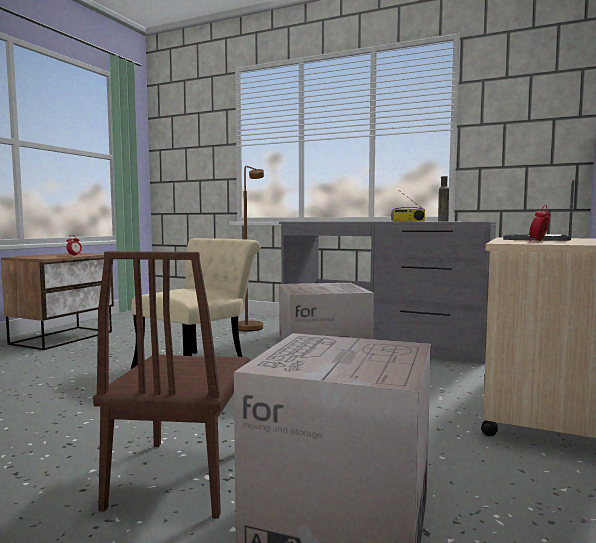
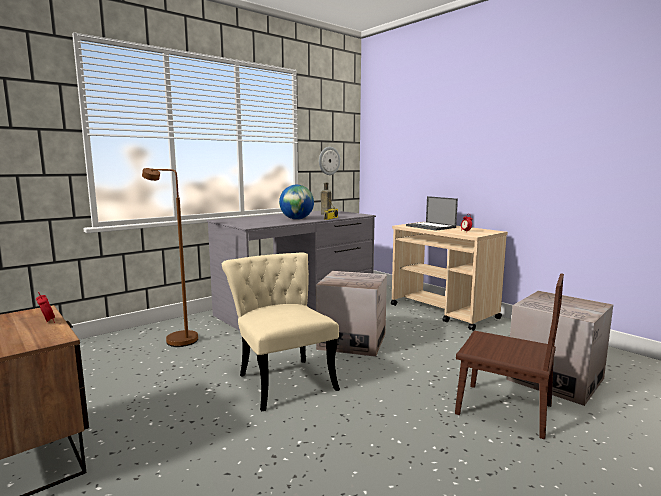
camera: 65 degrees left, 5 degrees up
none -> globe [279,185,314,220]
none -> wall clock [319,147,340,175]

